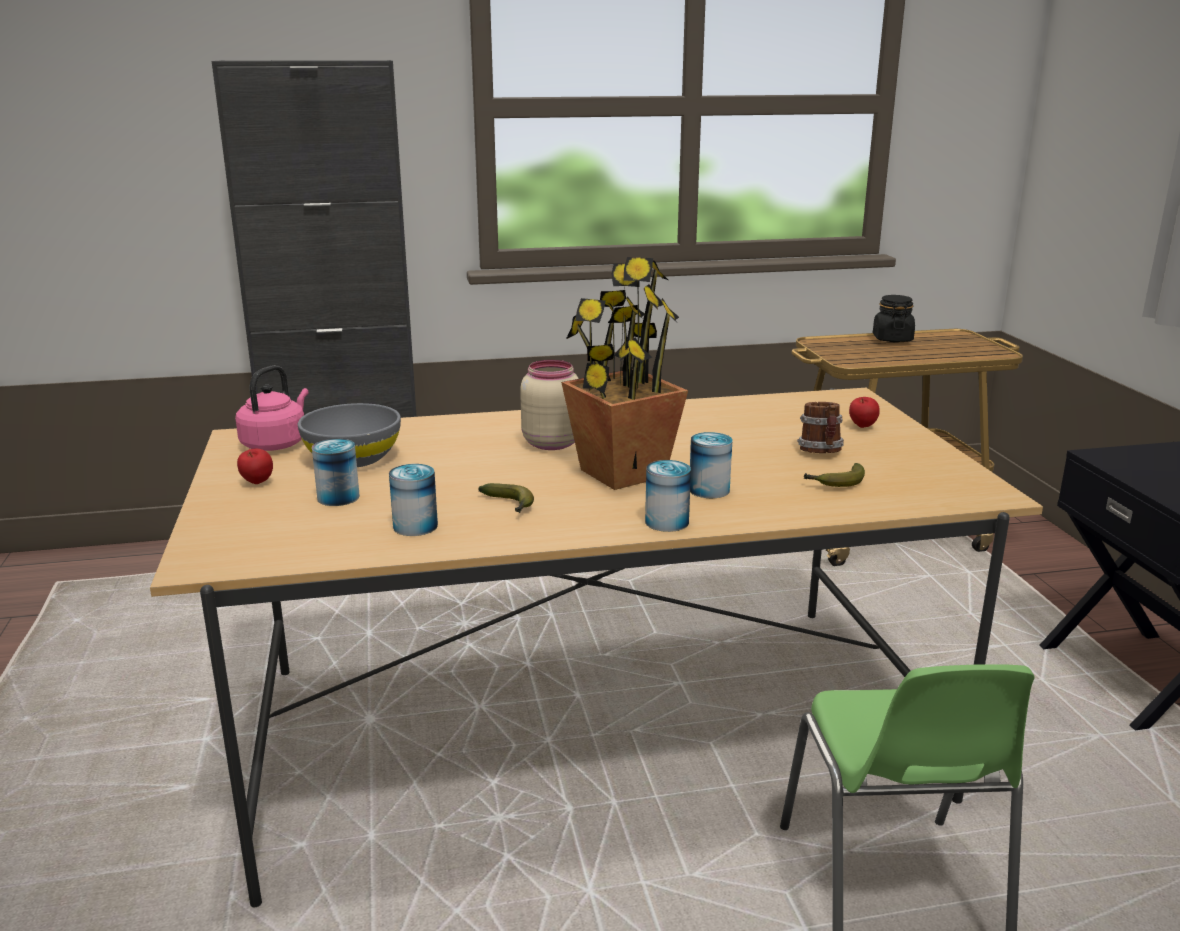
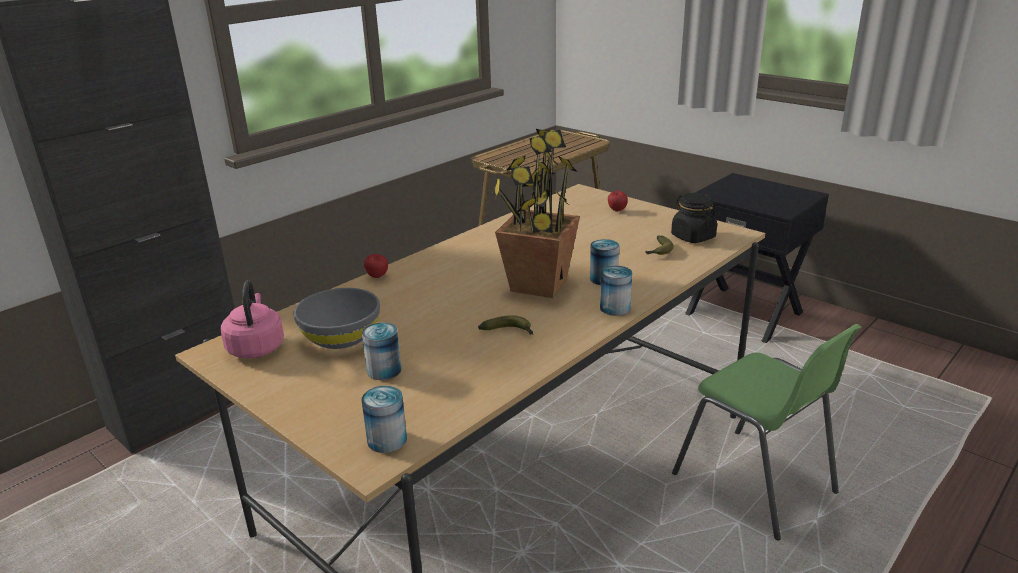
camera: 35 degrees left, 5 degrees up
apple [237,449,273,484] -> apple moved to [364,254,388,278]
can [389,464,438,536] -> can moved to [361,386,407,453]
beige jar [520,360,579,450] -> none
mug [797,402,844,453] -> none
black jar [873,295,915,342] -> black jar moved to [671,193,717,243]

